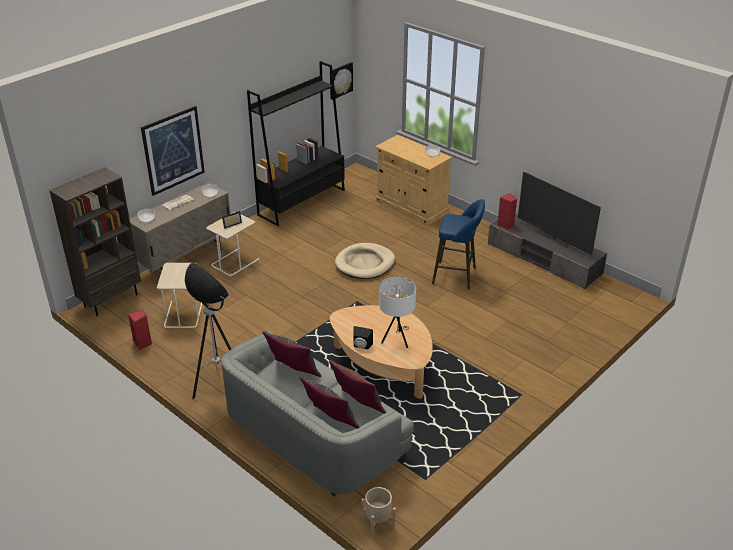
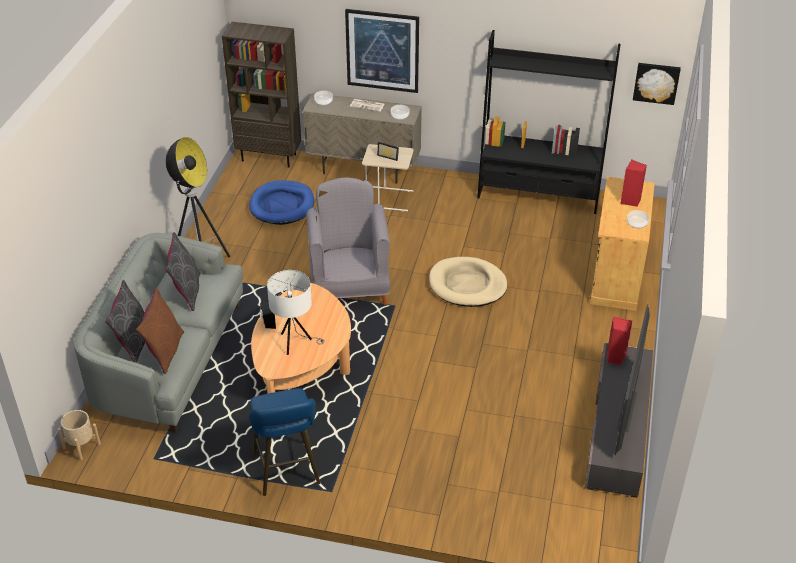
camera: 60 degrees right, 5 degrees up
red speaker [128,310,152,351] -> red speaker moved to [620,160,647,207]
beige side table [157,263,203,328] -> blue dog bed [249,180,314,225]
blue stool [432,199,485,290] -> blue stool moved to [249,388,321,496]
none -> grey armchair [307,177,390,305]

